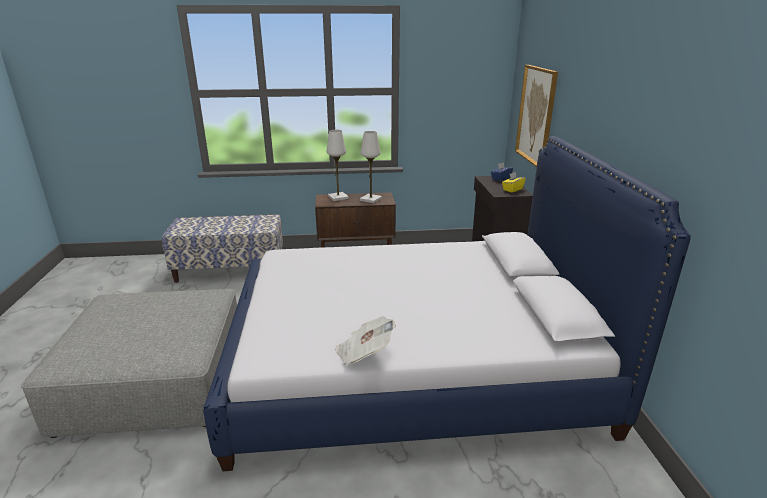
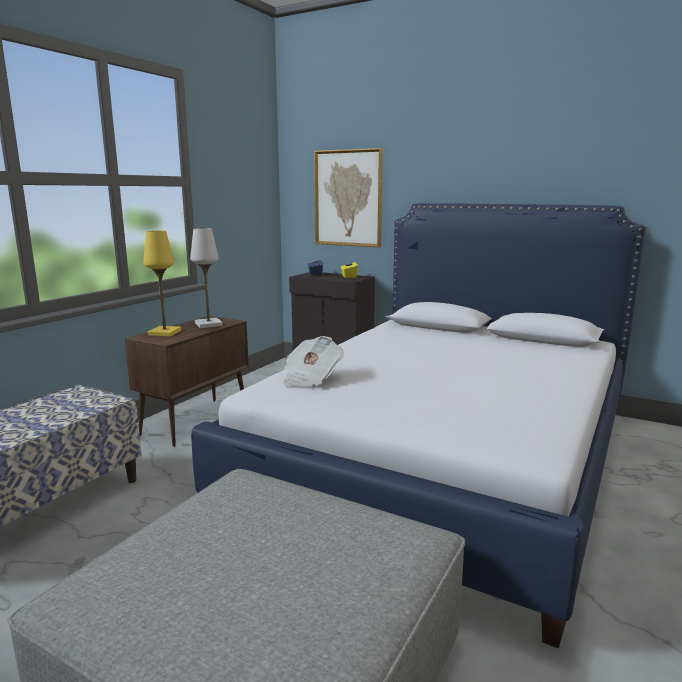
camera: 55 degrees left, 10 degrees down
white table lamp [327,130,349,201] -> yellow table lamp [143,231,181,337]
newspaper [335,316,396,365] -> newspaper moved to [283,336,344,387]

